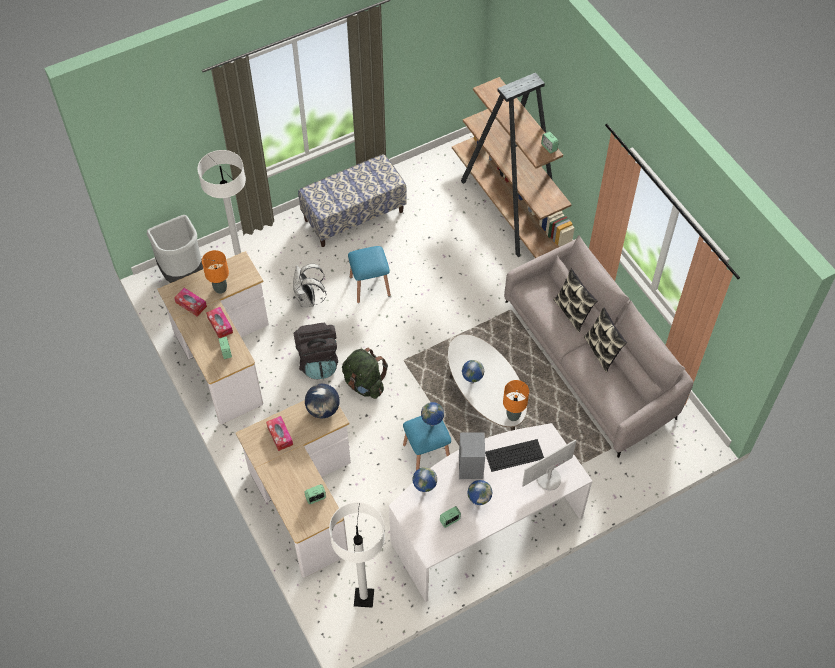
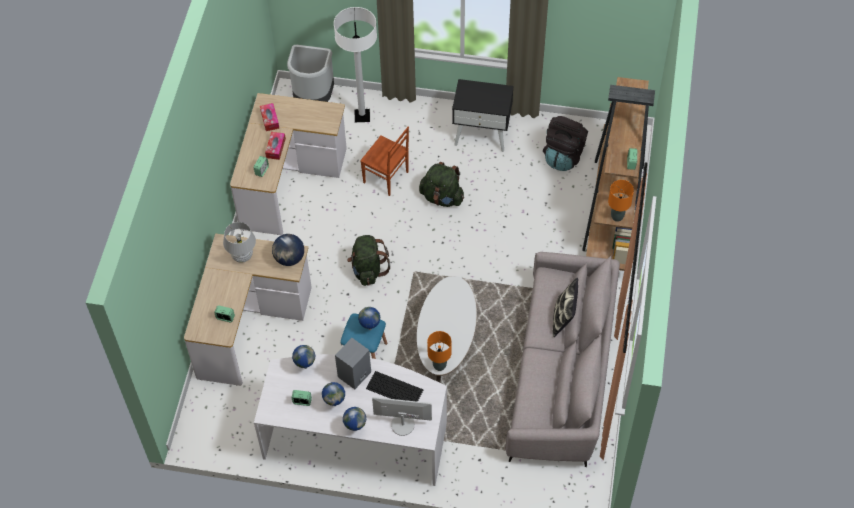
camera: 40 degrees right, 0 degrees up
orange table lamp [202,250,229,294] -> orange table lamp moved to [608,180,634,222]
tissue box [266,416,293,451] -> white table lamp [223,222,256,263]
white backpack [293,264,326,308] -> brown chair [360,127,409,196]
black backpack [293,323,338,380] -> black backpack moved to [543,116,588,171]
bench [298,154,407,247] -> black nightstand [452,79,514,152]
white floor lamp [329,502,385,608] -> none
blue stool [348,246,391,303] -> green backpack [419,162,464,207]
globe [462,360,484,384] -> globe moved to [343,407,366,431]
pillow [584,307,627,372] -> none

